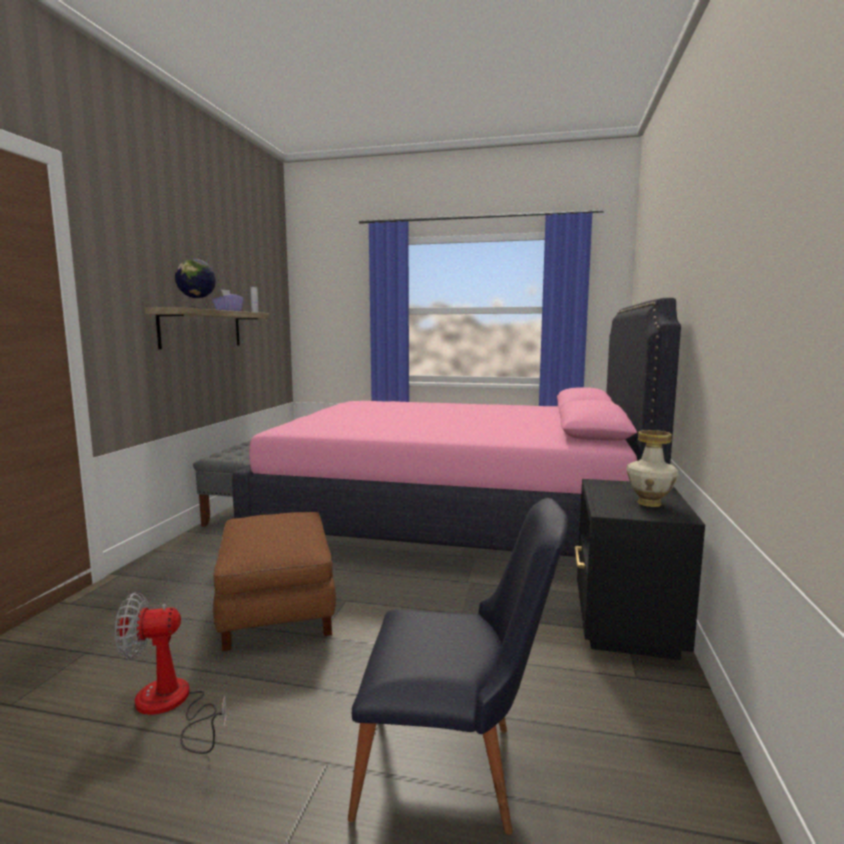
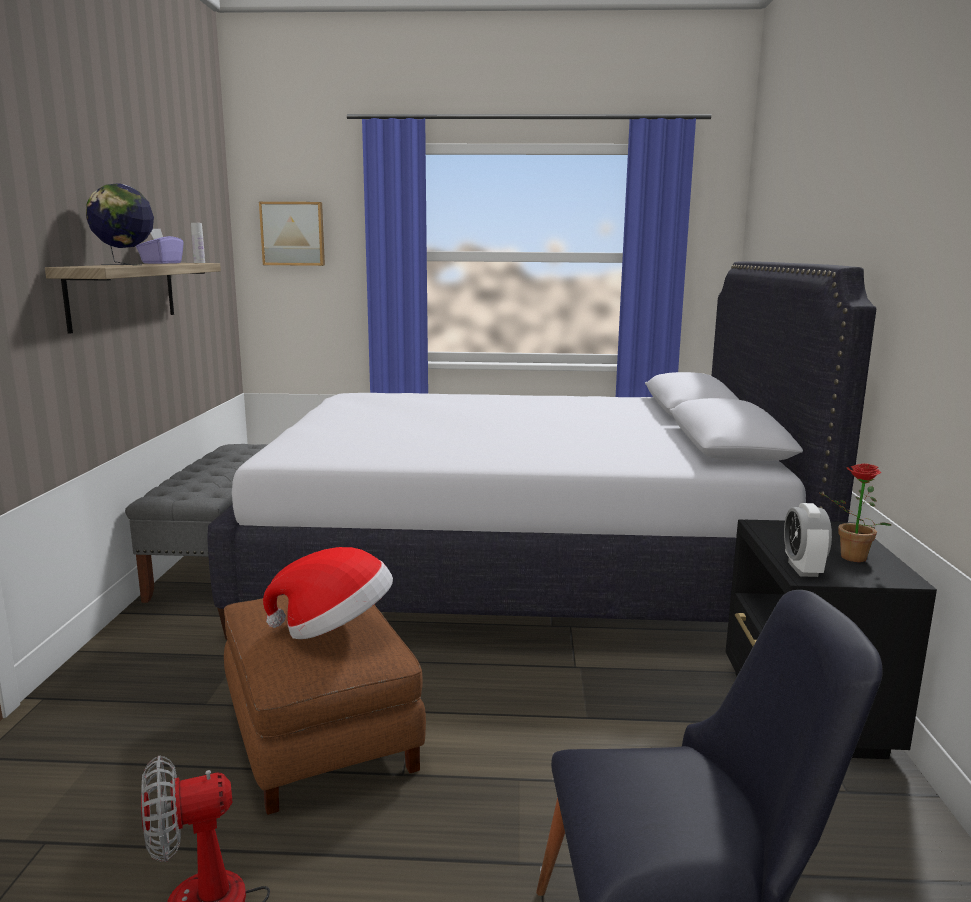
camera: 10 degrees left, 5 degrees up
pink bed [232,298,681,557] -> white bed [207,261,876,640]
vase [626,430,679,507] -> potted plant [820,463,892,562]
none -> picture [259,202,325,266]
none -> hat [263,547,393,639]
none -> alarm clock [784,503,832,577]

